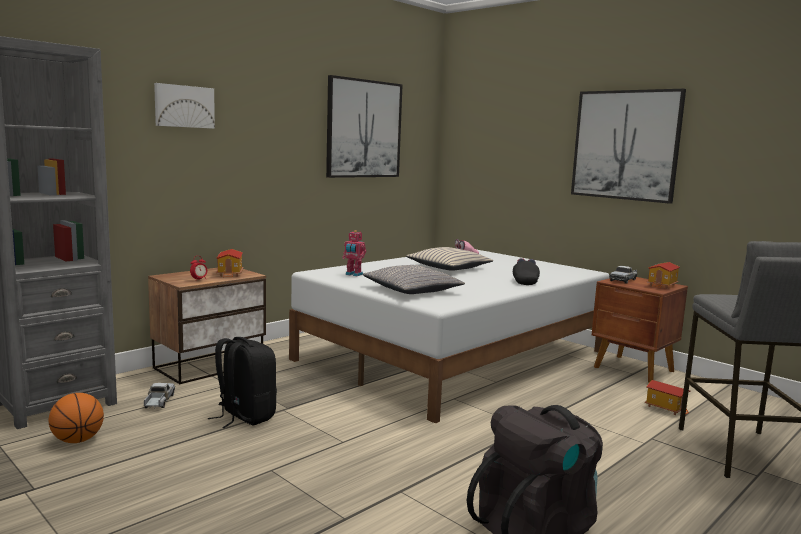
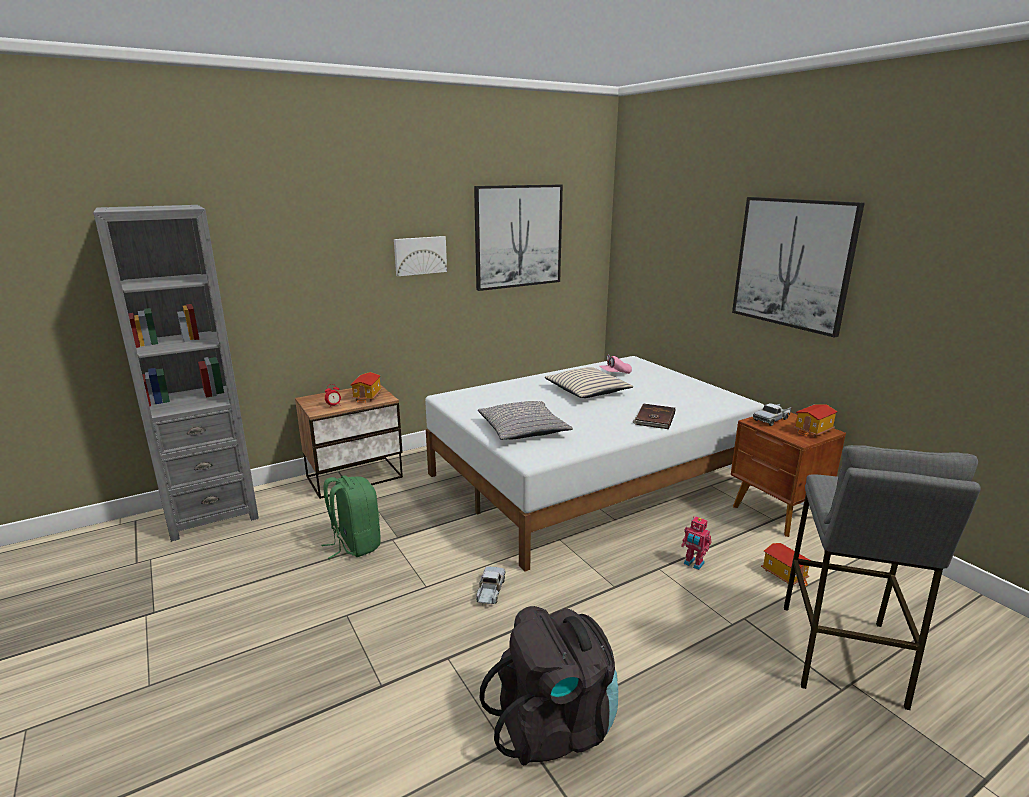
camera: 15 degrees right, 10 degrees up
basketball [49,393,104,443] -> none
toy truck [144,383,175,409] -> toy truck moved to [476,566,505,606]
picture [154,83,215,129] -> picture moved to [394,236,447,276]
black backpack [208,337,277,428] -> green backpack [322,475,381,559]
toy robot [342,230,366,276] -> toy robot moved to [681,516,712,570]
black cap [513,258,540,285] -> brown book [632,404,676,429]

